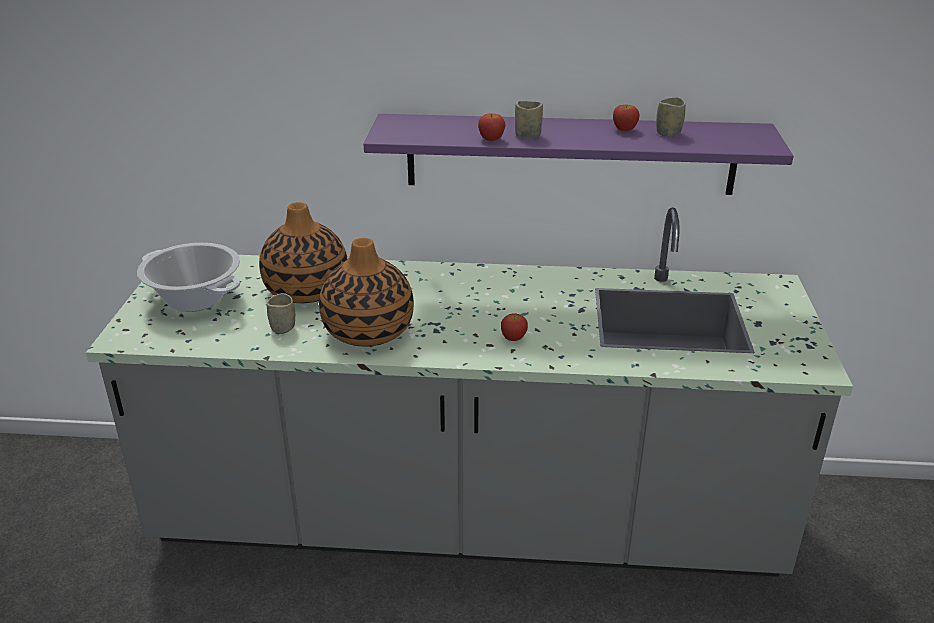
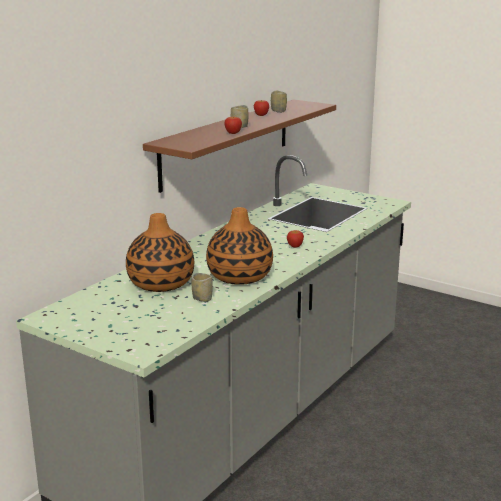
camera: 60 degrees left, 10 degrees down
cooking pot [137,243,240,312] -> none
purple shelf [364,114,794,195] -> brown shelf [143,100,336,193]

